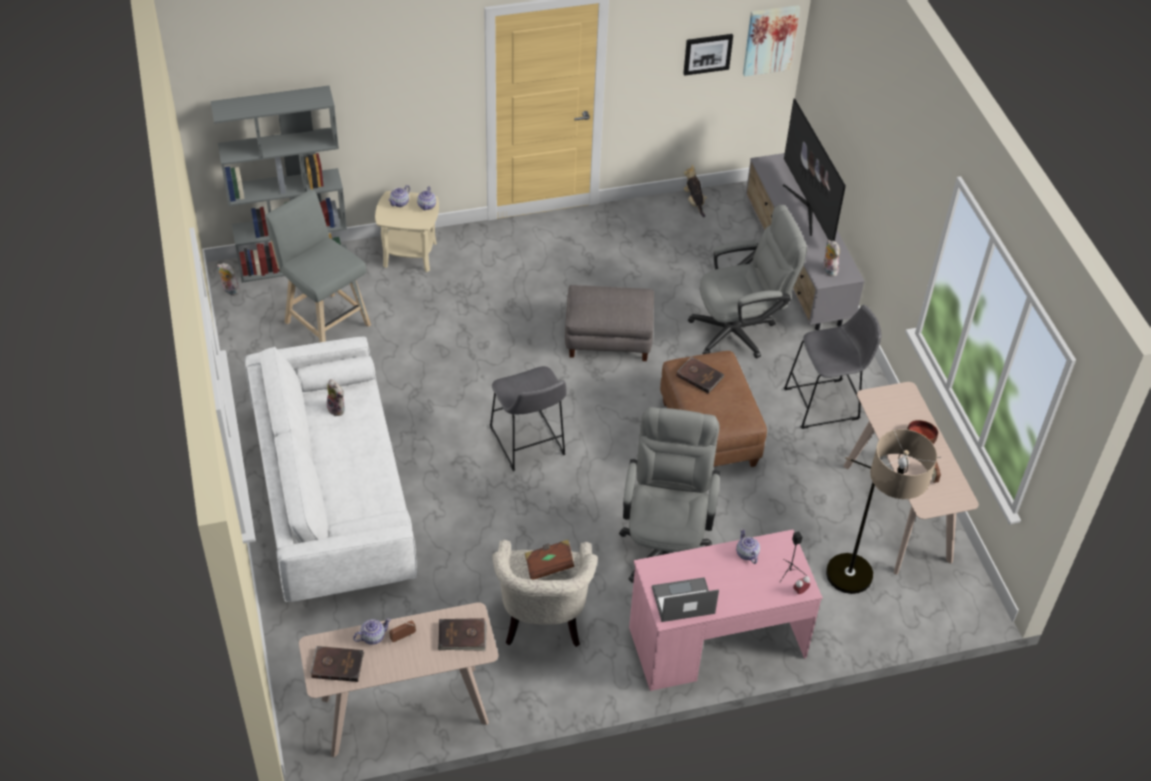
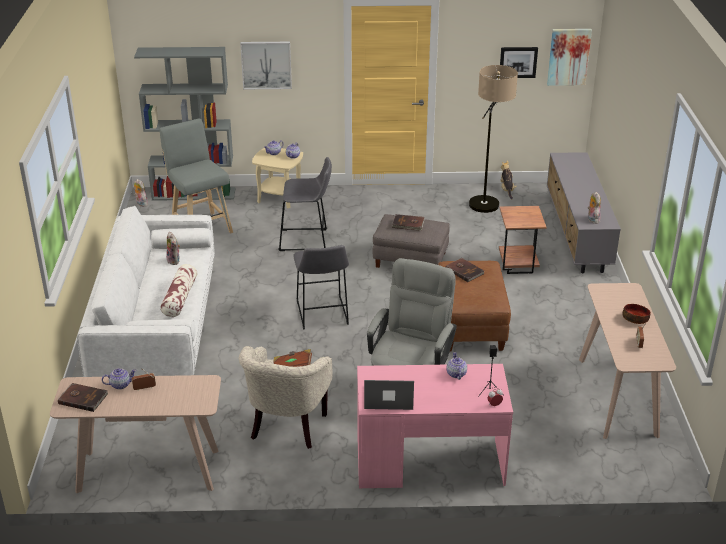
camera: 15 degrees right, 15 degrees down
brown book [438,618,487,651] -> brown book moved to [392,214,425,231]
grey office chair [688,205,807,358] -> brown side table [499,206,547,274]
television [783,99,846,241] -> none
grey stool [784,305,881,429] -> grey stool moved to [278,157,332,251]
floor lamp [826,429,937,594] -> floor lamp moved to [469,65,518,213]
none -> pillow [160,264,197,317]
none -> picture [240,42,292,89]

